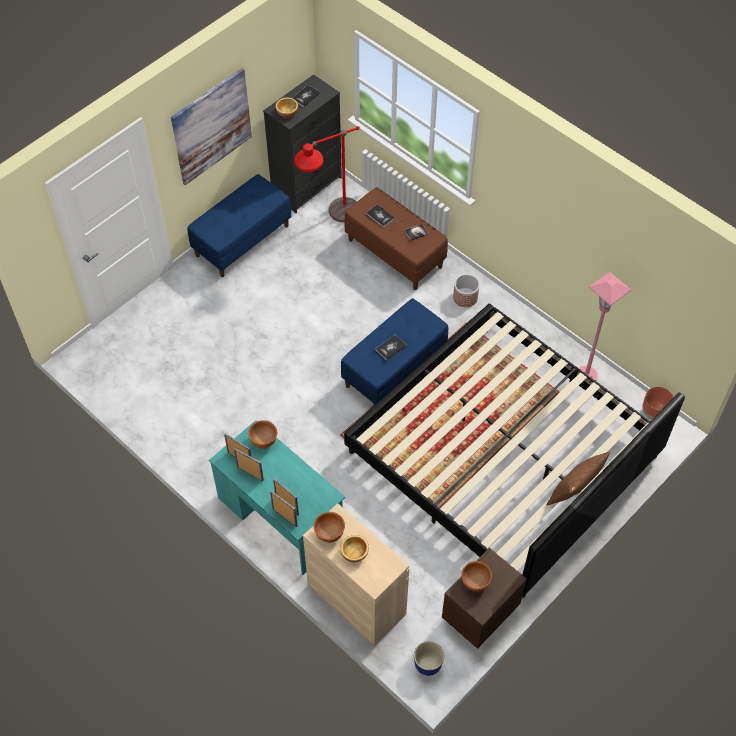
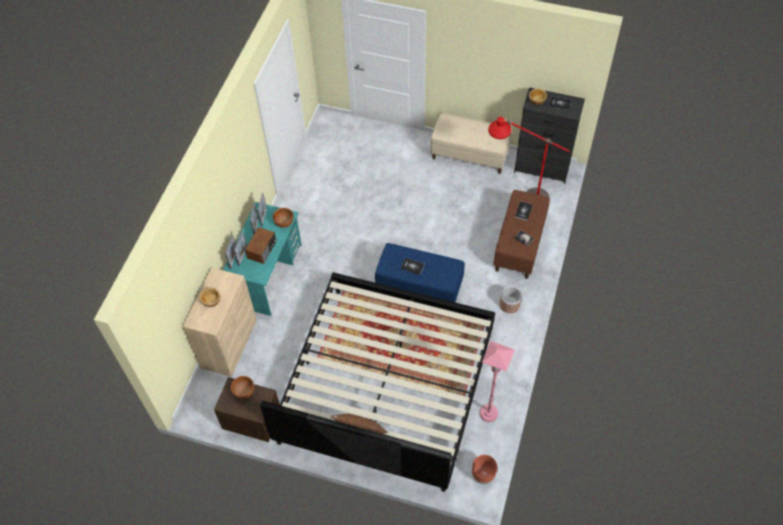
camera: 65 degrees right, 0 degrees up
picture [171,68,252,185] -> none
blue bench [187,174,291,277] -> beige bench [431,113,512,174]
brown bowl [314,512,345,543] -> none
planter [414,641,444,676] -> none
none -> radio [245,227,276,264]

